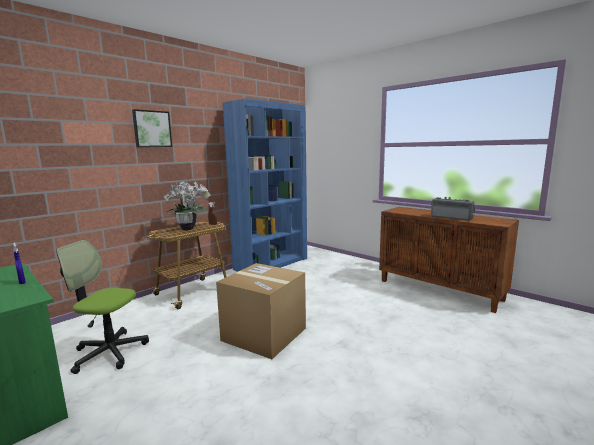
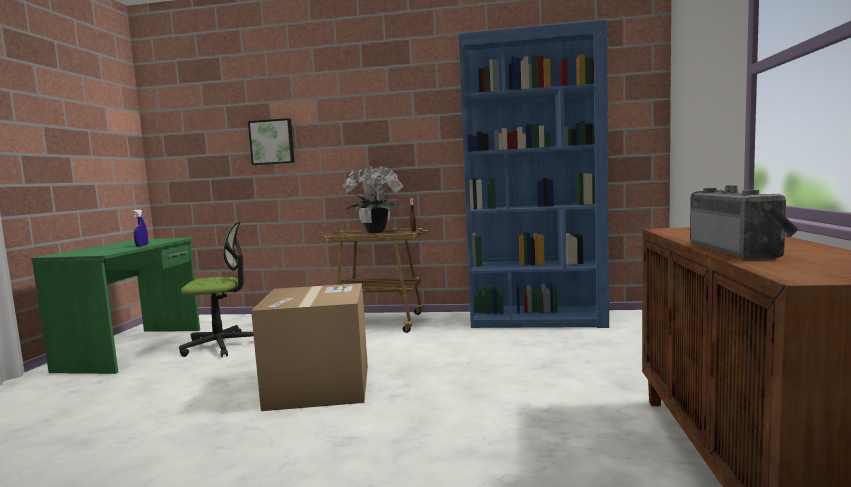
camera: 55 degrees right, 5 degrees down
office chair [56,240,149,374] -> office chair turned 105 degrees clockwise [179,221,254,357]
picture [132,109,172,147] -> picture moved to [248,118,295,165]

